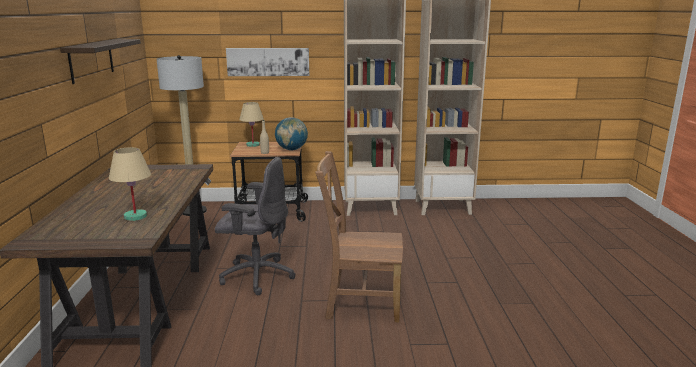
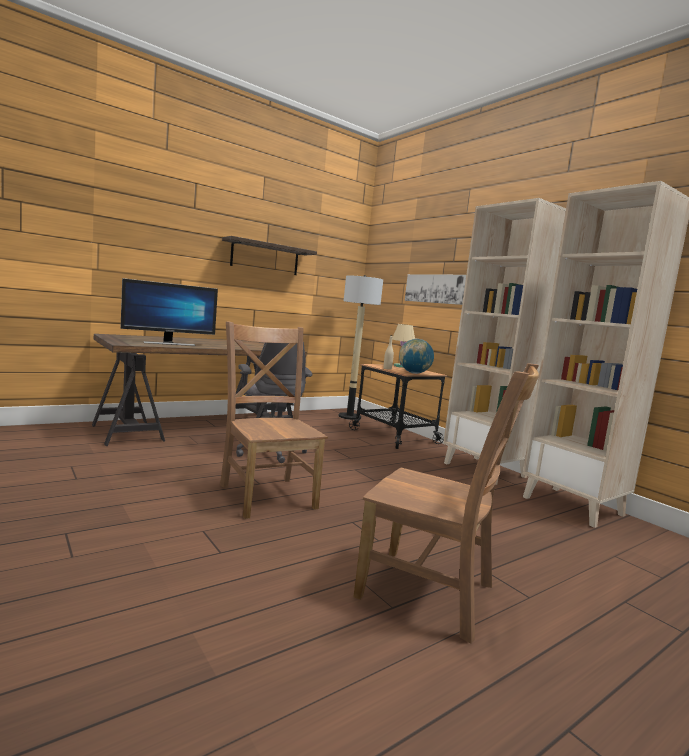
camera: 55 degrees right, 10 degrees down
beige table lamp [109,147,151,221] -> monitor [121,278,218,346]
none -> brown chair [353,363,539,644]

